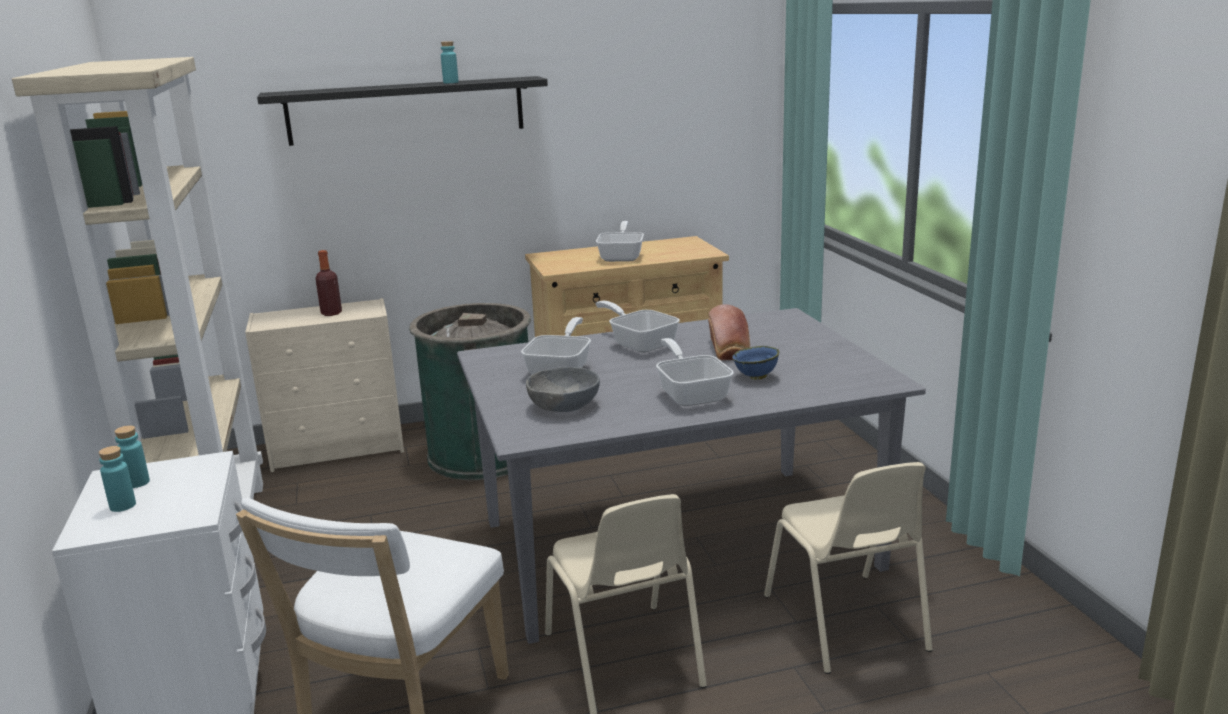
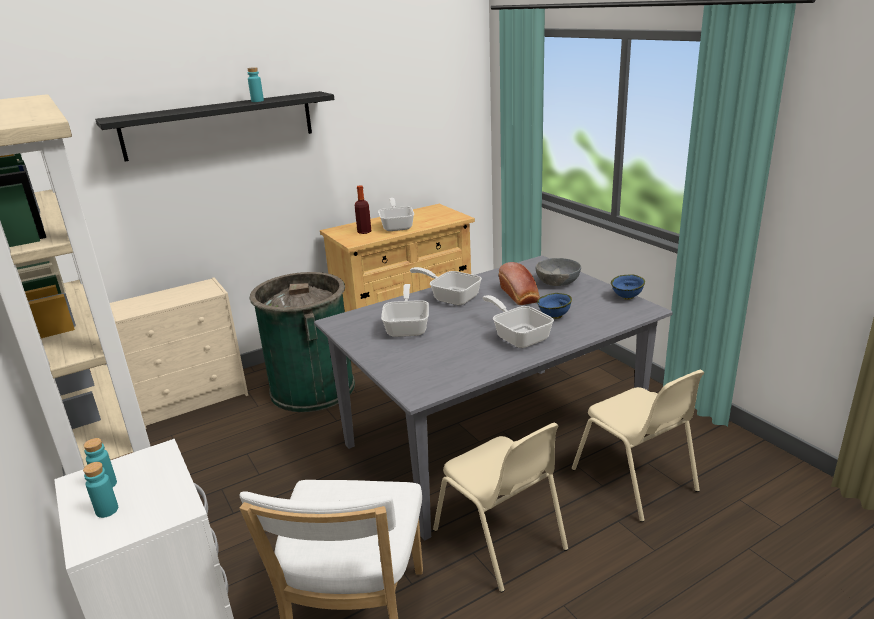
camera: 15 degrees left, 5 degrees up
bottle [316,250,342,316] -> bottle moved to [355,185,371,234]
grey bowl [526,367,600,412] -> grey bowl moved to [536,258,581,286]
none -> blue bowl [611,274,645,300]

